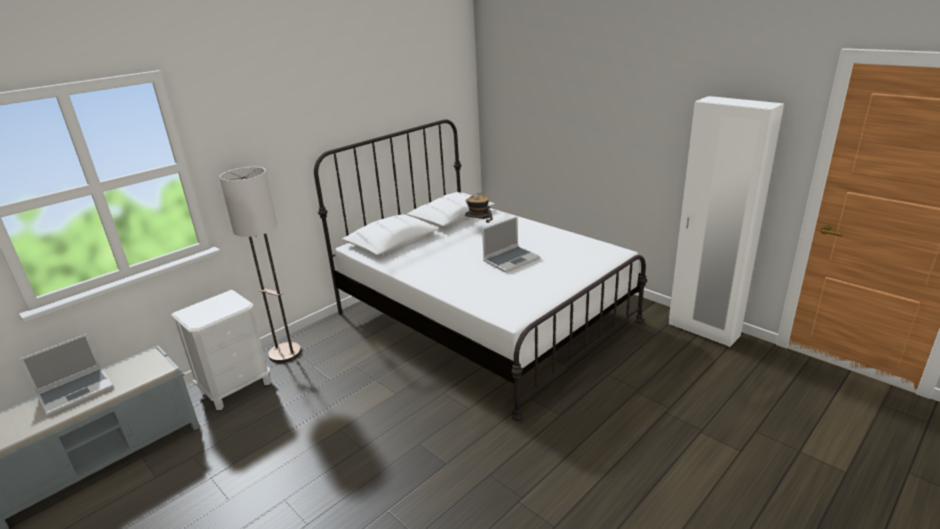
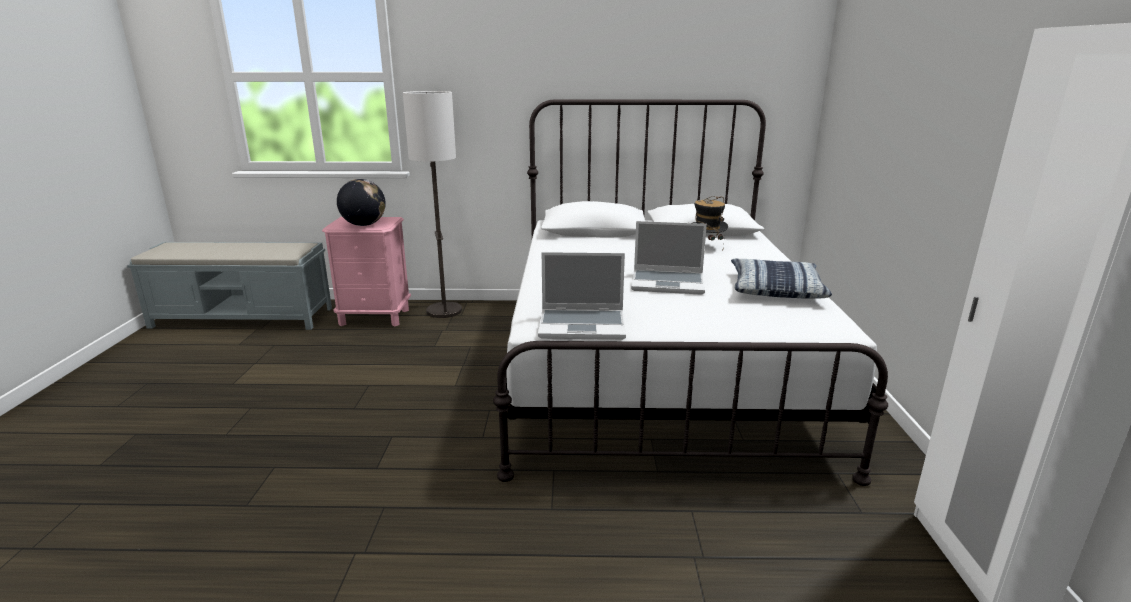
camera: 45 degrees right, 5 degrees down
laptop [20,334,113,416] -> laptop moved to [538,252,626,340]
white nightstand [171,290,271,410] -> pink nightstand [322,217,411,327]
none -> globe [337,179,386,226]
none -> pillow [731,259,832,299]

